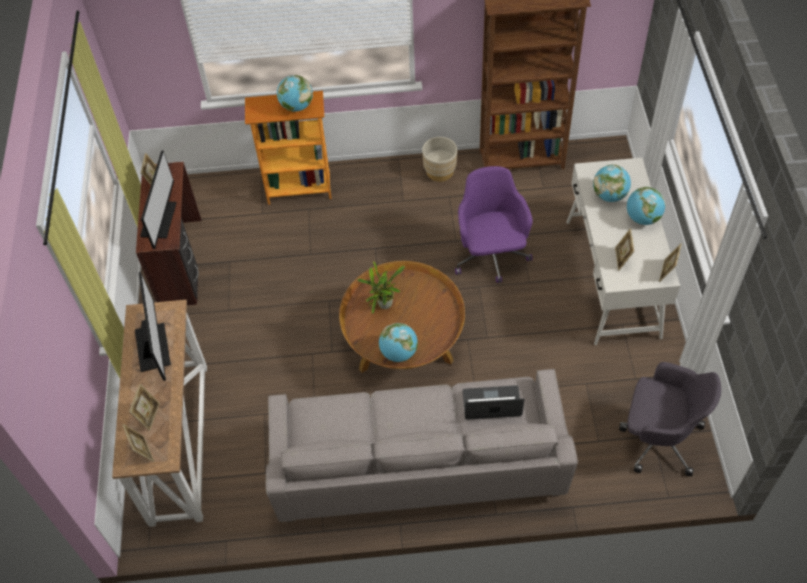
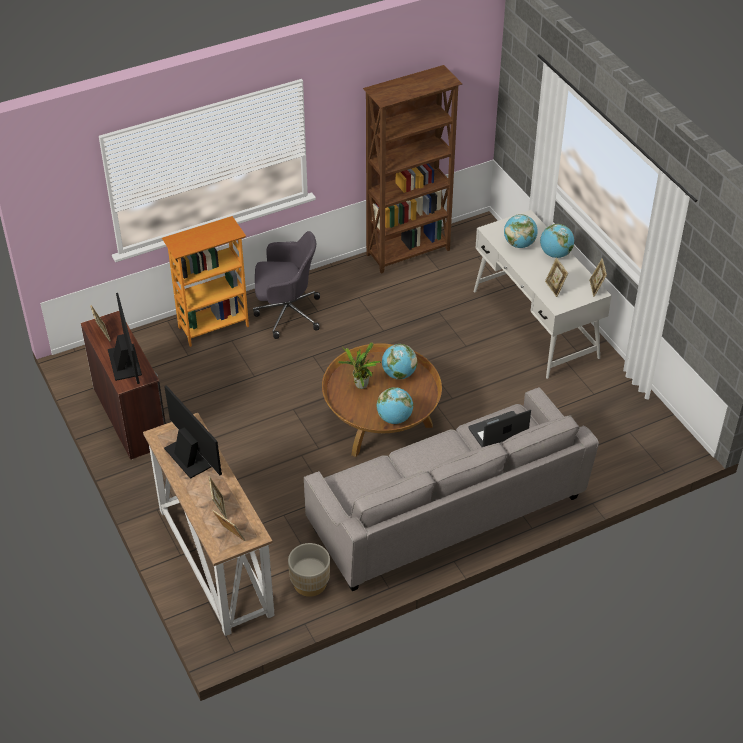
camera: 25 degrees left, 10 degrees down
globe [277,75,313,112] -> globe moved to [382,344,417,379]
beige planter [422,137,457,182] -> beige planter moved to [288,543,330,597]
purple office chair [455,166,533,283] -> none
grey office chair [619,362,721,476] -> grey office chair moved to [253,231,320,339]

